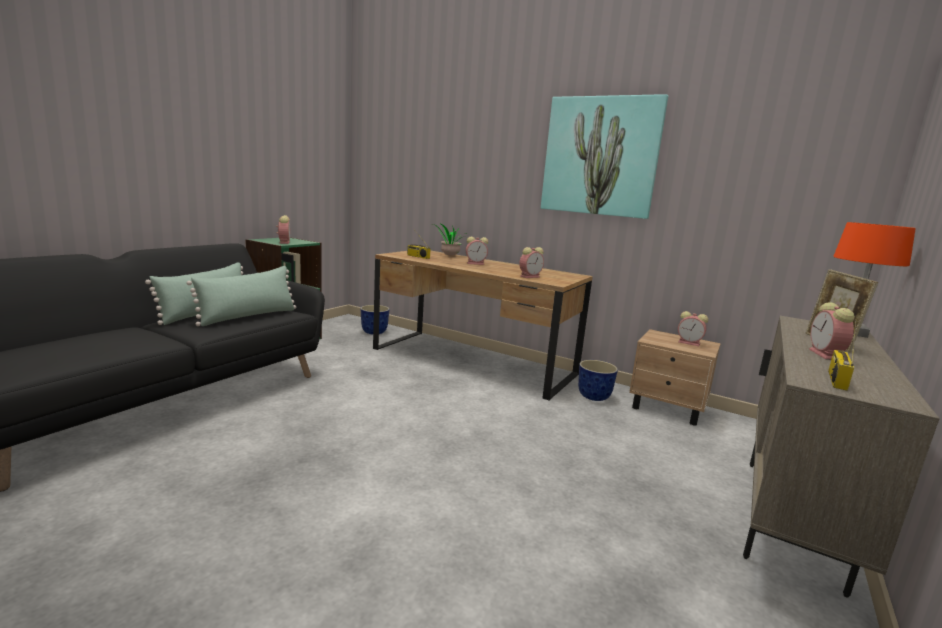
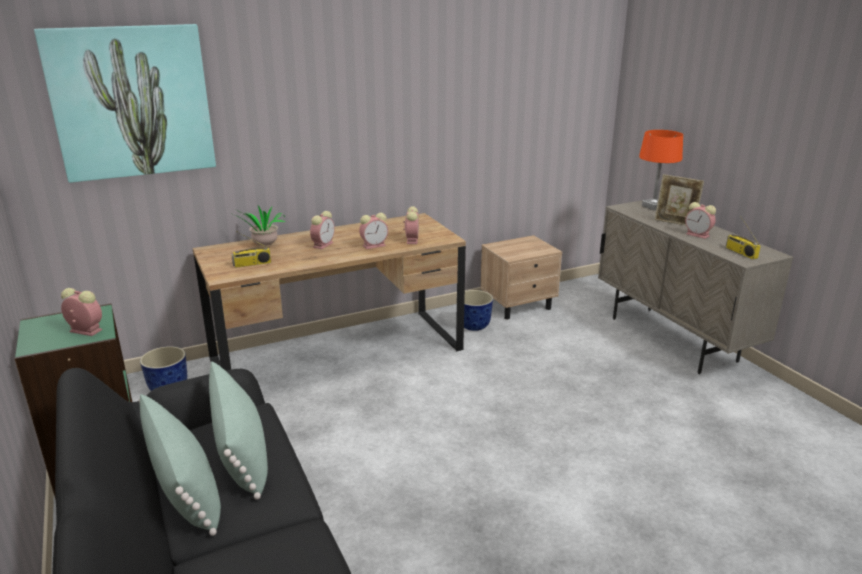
camera: 55 degrees left, 10 degrees up
picture [541,94,668,219] -> picture moved to [34,24,216,183]
alarm clock [678,311,708,346] -> alarm clock moved to [359,213,388,249]

